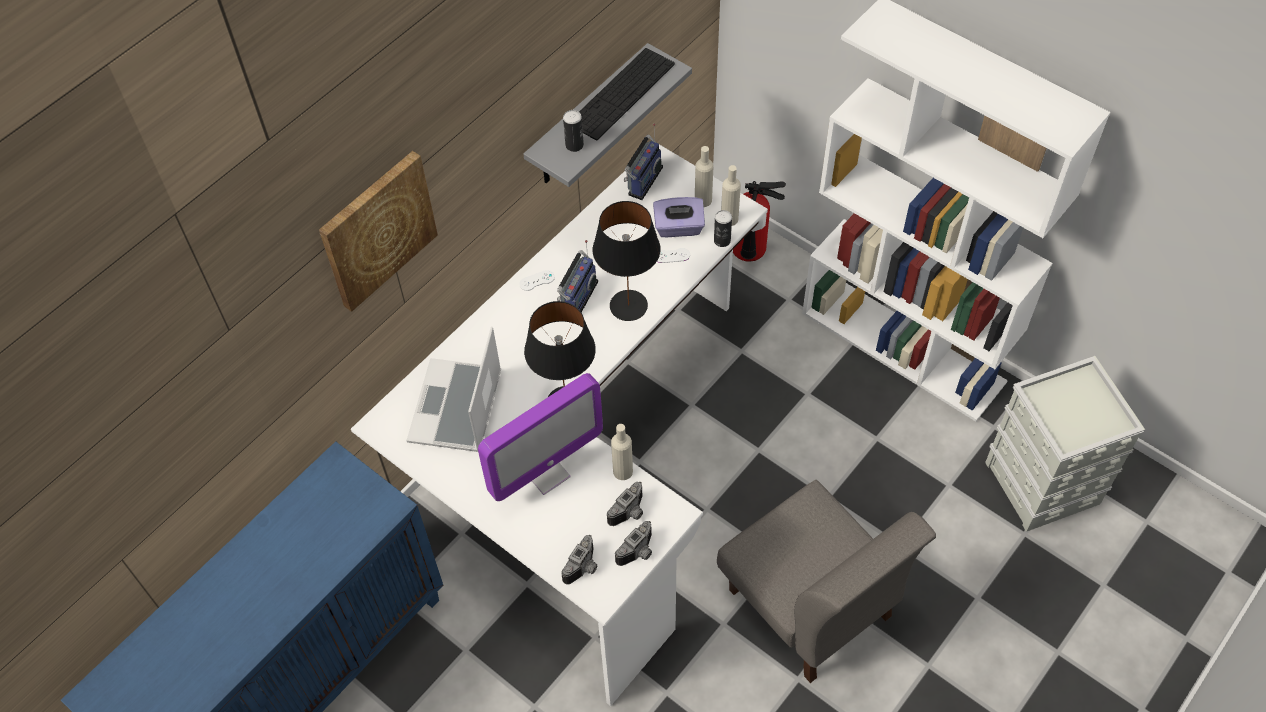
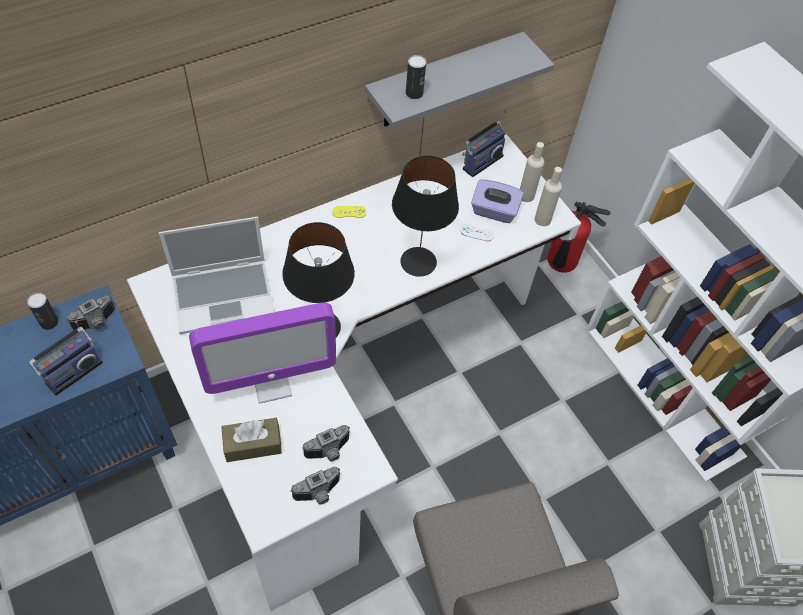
camera: 15 degrees right, 0 degrees up
picture [319,151,438,312] -> none
laptop [406,326,501,452] -> laptop turned 135 degrees counterclockwise [159,217,275,334]
white game controller [519,270,555,291] -> yellow game controller [332,206,367,218]
radio [557,240,598,313] -> radio moved to [29,321,103,396]
camera [561,535,598,585] -> camera moved to [67,295,115,330]
keyboard [579,48,675,141] -> none
beige bottle [611,424,633,480] -> none
can [714,210,732,247] -> can moved to [27,292,59,330]
none -> brown tissue box [221,418,282,462]

